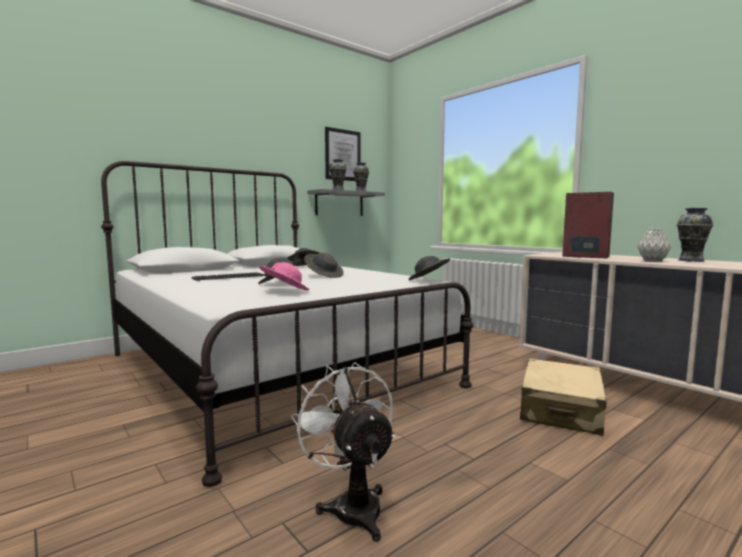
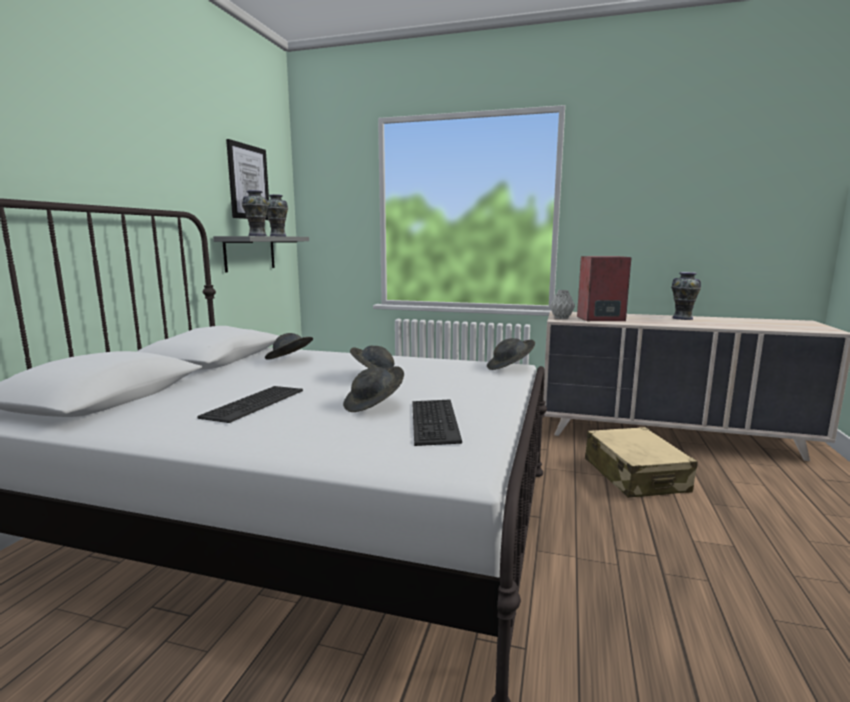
camera: 35 degrees left, 5 degrees up
pink hat [259,262,309,291] -> keyboard [412,400,462,446]
white fan [291,363,396,542] -> none
grey vase [637,228,672,262] -> grey vase moved to [550,290,575,319]

